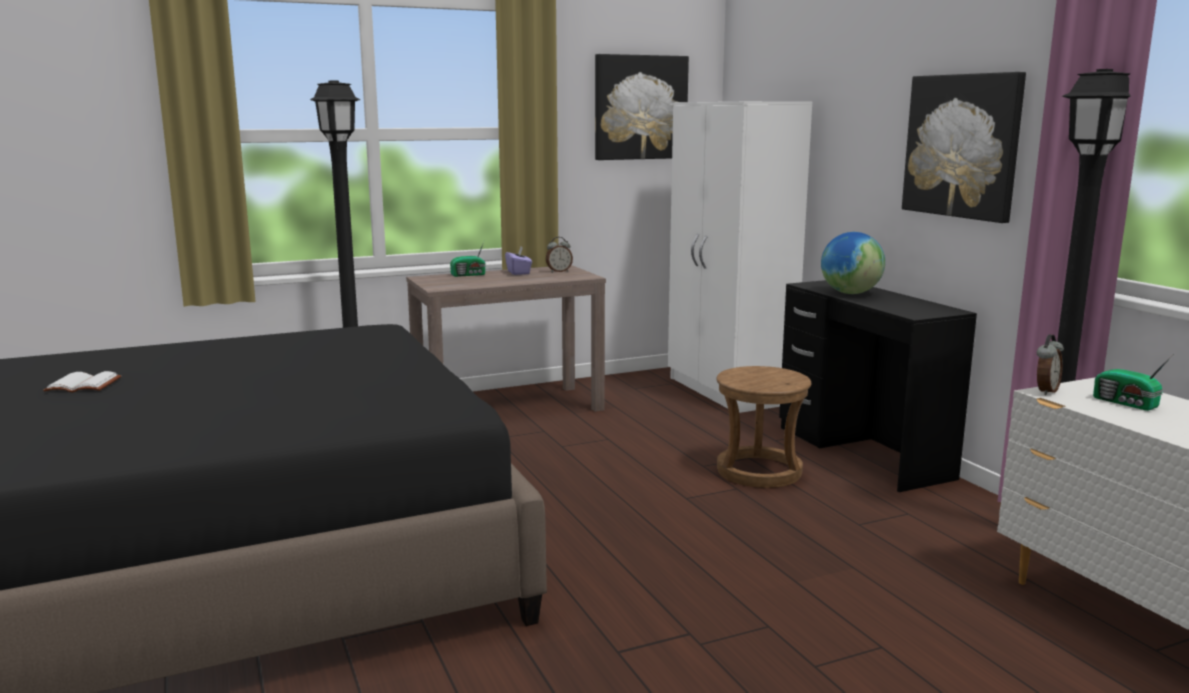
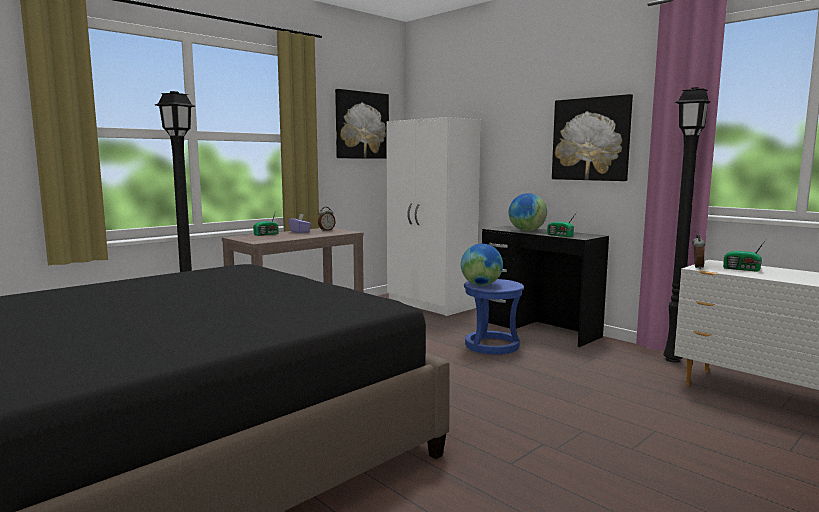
camera: 20 degrees left, 5 degrees down
white book [43,371,121,393] -> none
brown stool [716,366,812,488] -> blue stool [464,279,524,355]
none -> globe [461,244,503,286]
none -> radio [547,213,576,237]

